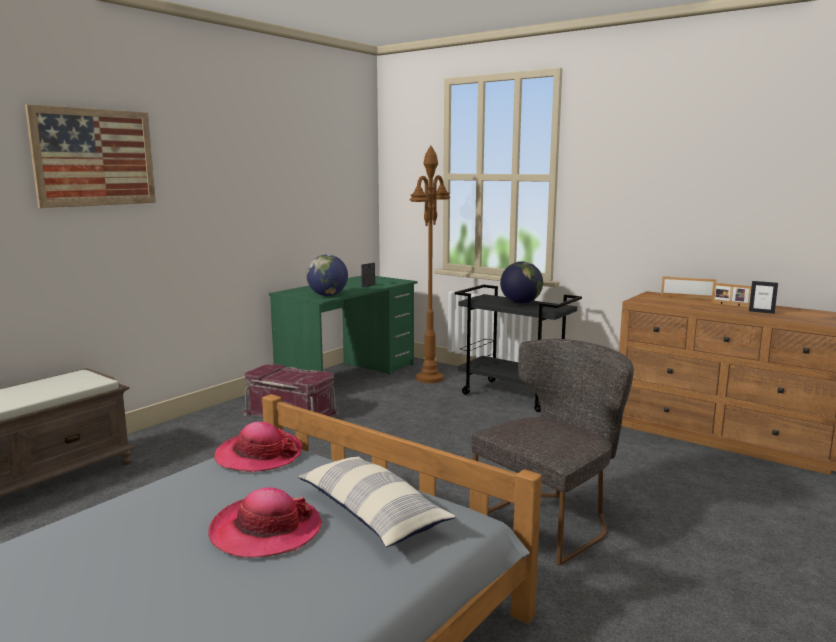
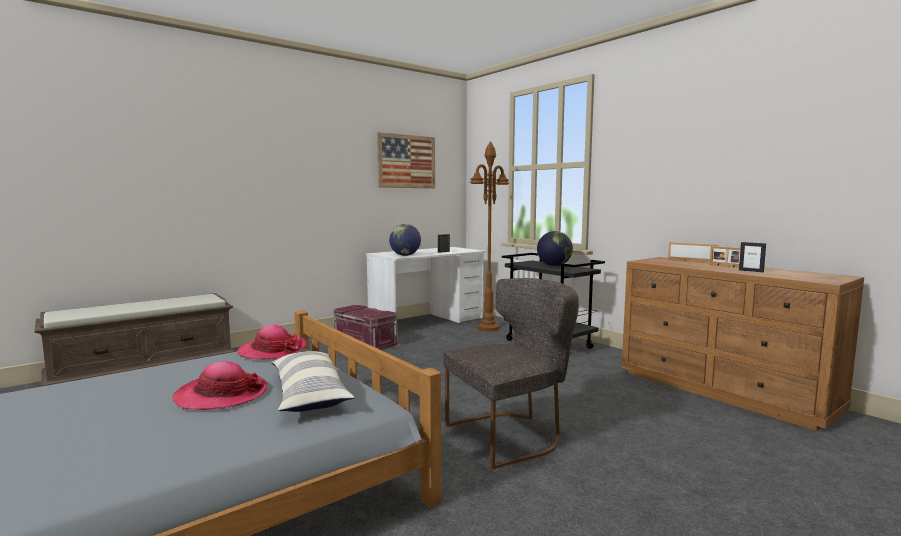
camera: 15 degrees right, 5 degrees down
picture [25,104,156,208] -> picture moved to [377,132,435,188]
green desk [269,276,417,374] -> white desk [366,247,486,336]

